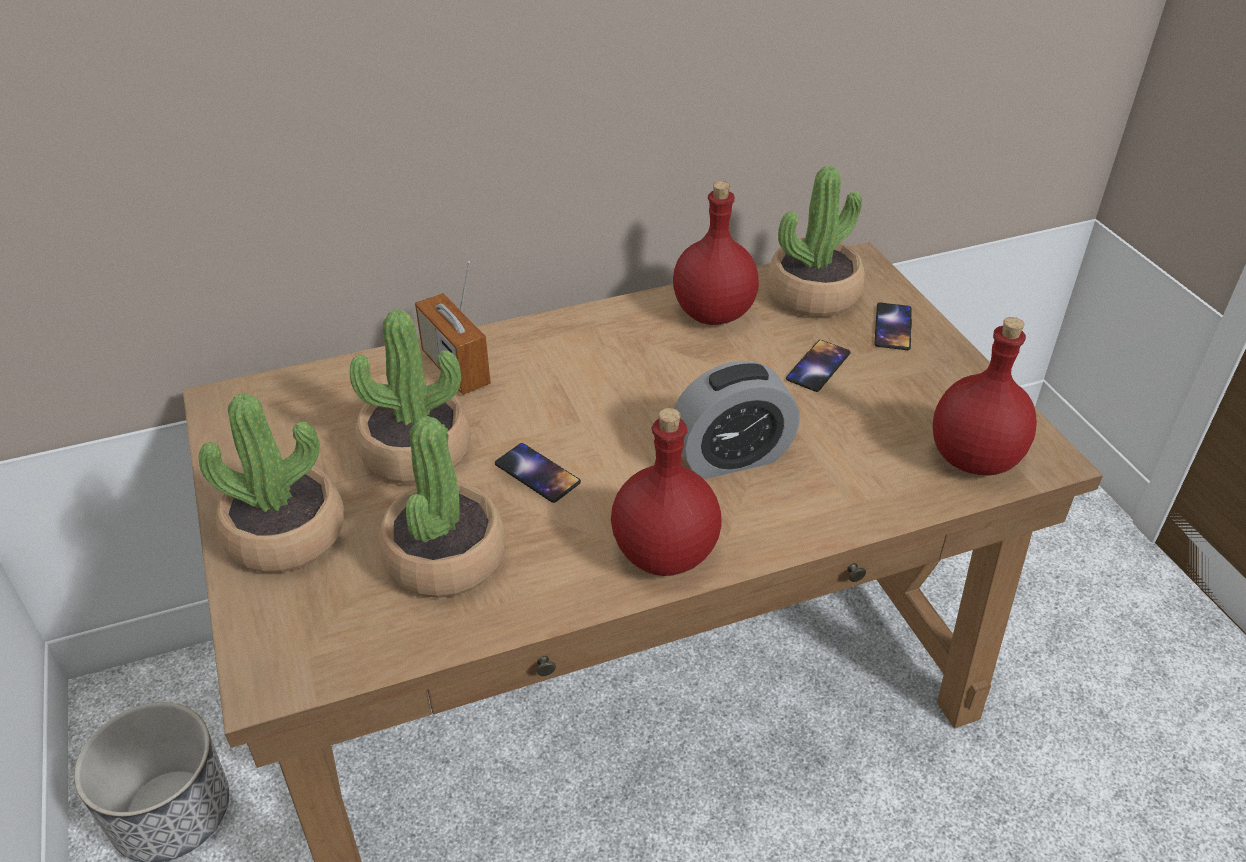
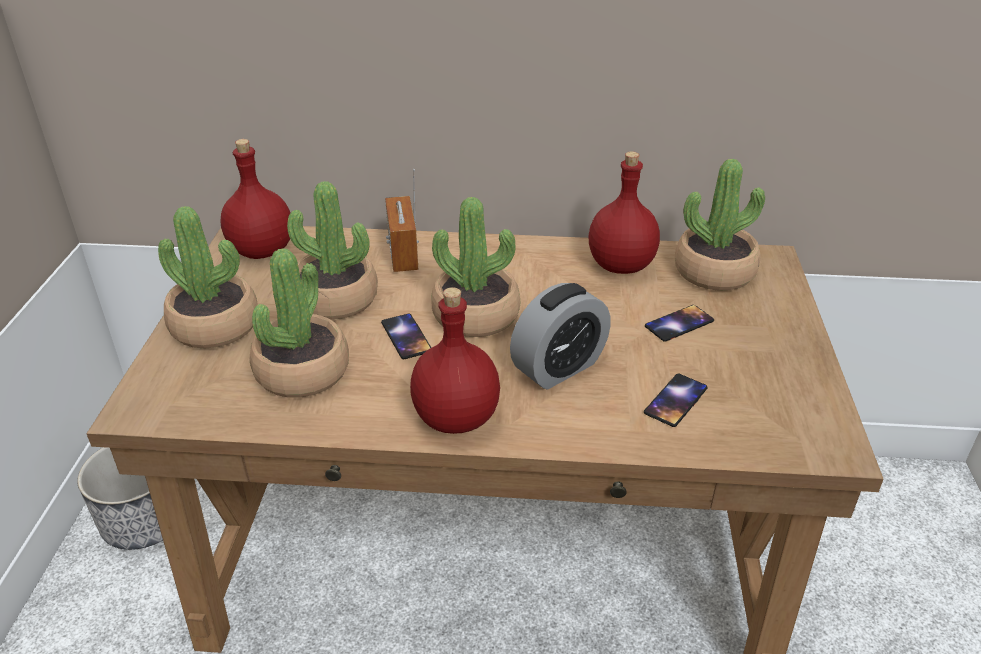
camera: 25 degrees right, 5 degrees down
alarm clock [674,361,800,479] -> alarm clock turned 45 degrees counterclockwise [510,283,611,389]
phone [874,303,912,350] -> phone moved to [644,374,708,427]
red bottle [933,317,1037,476] -> red bottle moved to [220,139,291,259]
none -> potted plant [432,197,520,337]

